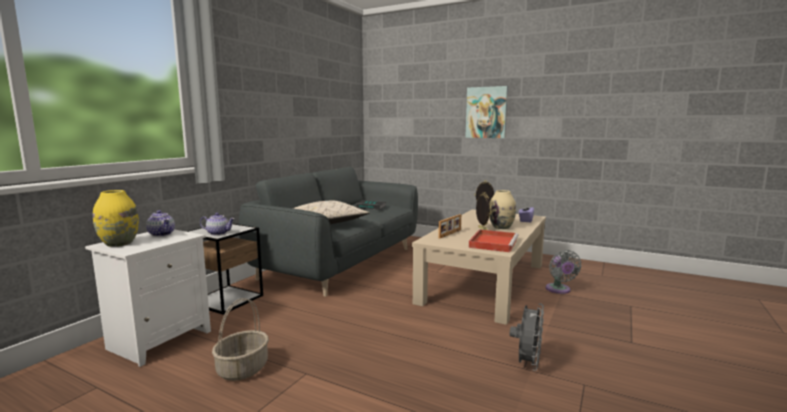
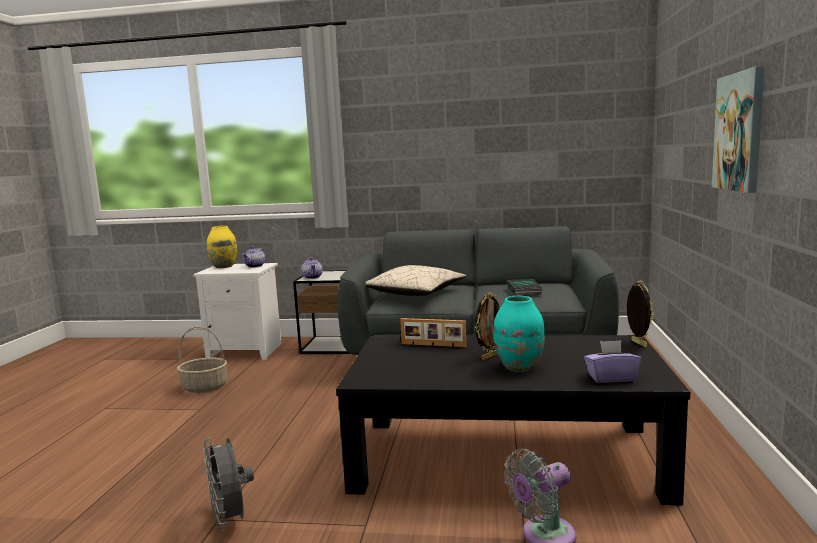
camera: 70 degrees right, 0 degrees up
beige coffee table [412,210,546,325] -> black coffee table [336,335,690,506]
red tray [469,229,519,252] -> none
beige vase [490,190,516,229] -> turquoise vase [493,296,545,372]
grey fan [510,303,544,371] -> grey fan turned 60 degrees clockwise [203,437,254,532]

